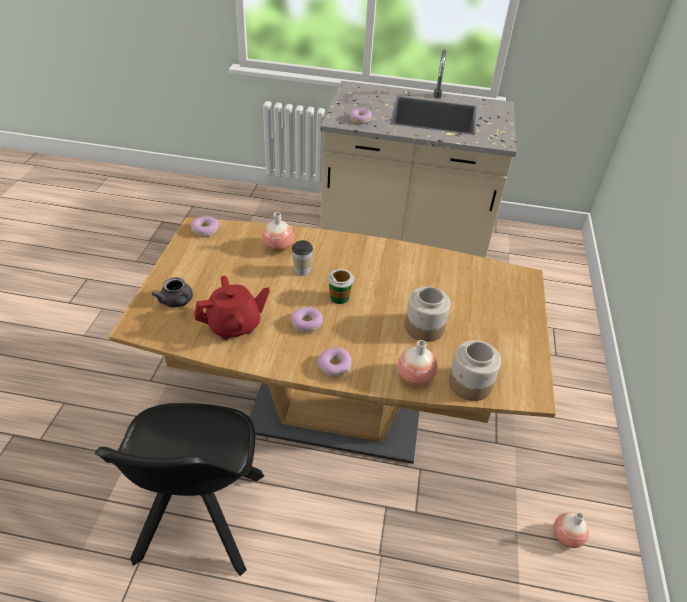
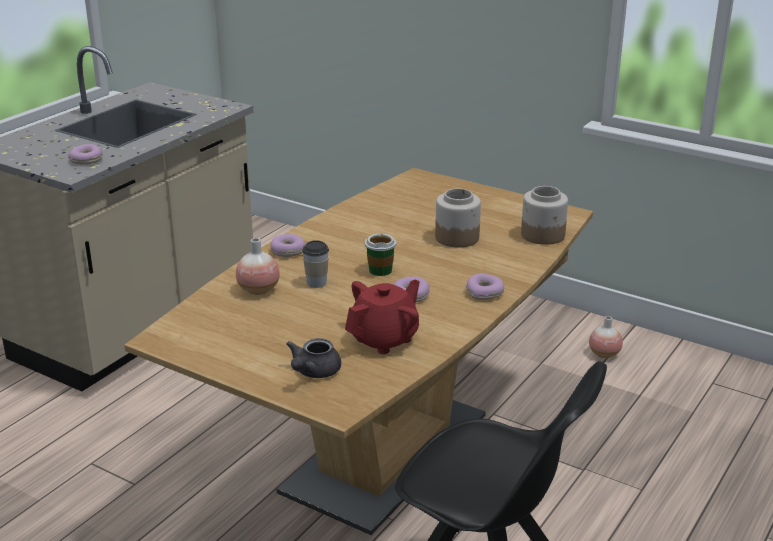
camera: 65 degrees left, 15 degrees down
grey teapot [152,277,193,307] -> grey teapot turned 120 degrees clockwise [286,338,341,378]
donut [191,216,219,237] -> donut moved to [270,234,306,257]
red teapot [194,276,270,340] -> red teapot turned 45 degrees clockwise [345,279,420,354]
vase [397,340,437,386] -> none

